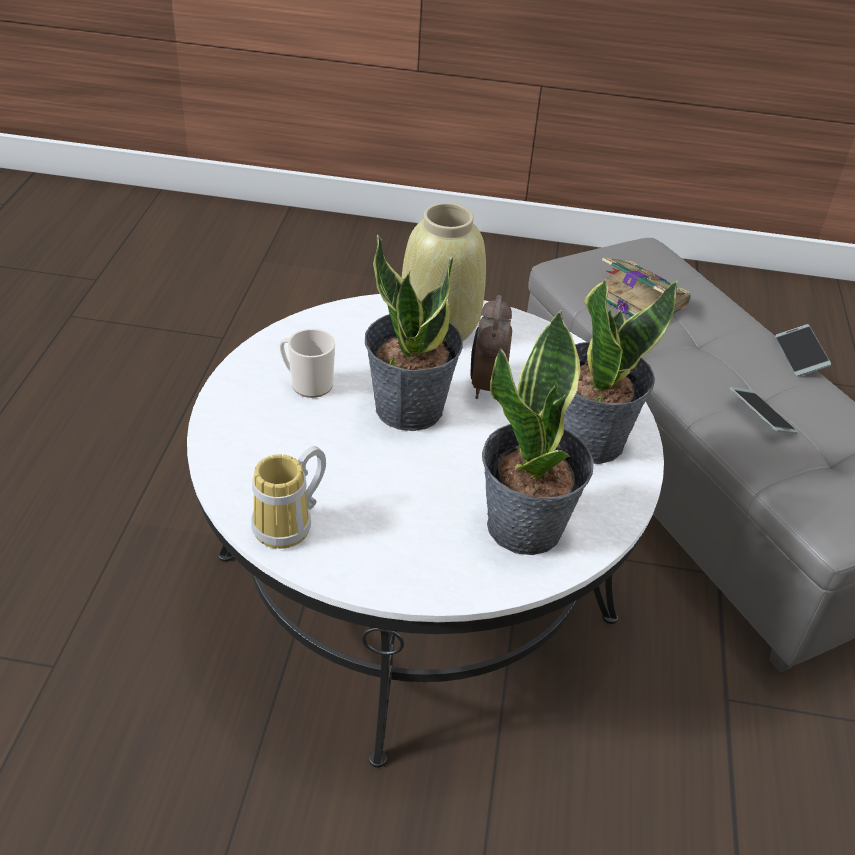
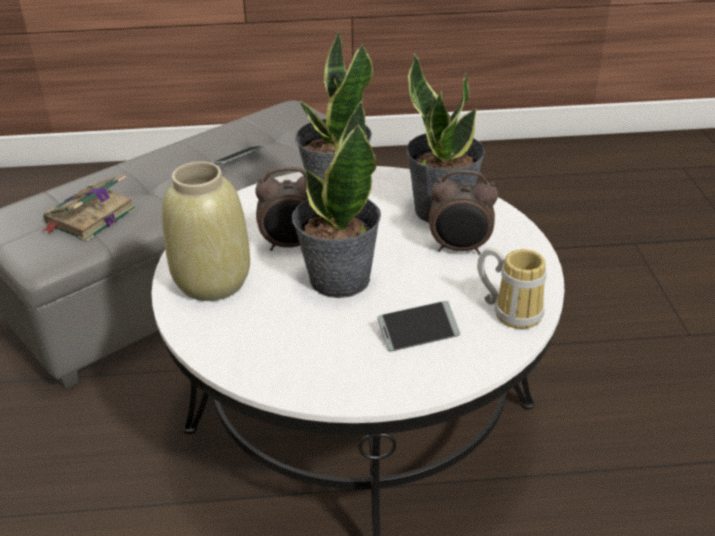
camera: 100 degrees left, 5 degrees down
mug [279,329,335,398] -> none
phone [775,324,831,377] -> phone moved to [377,301,460,352]
none -> alarm clock [429,170,498,254]

